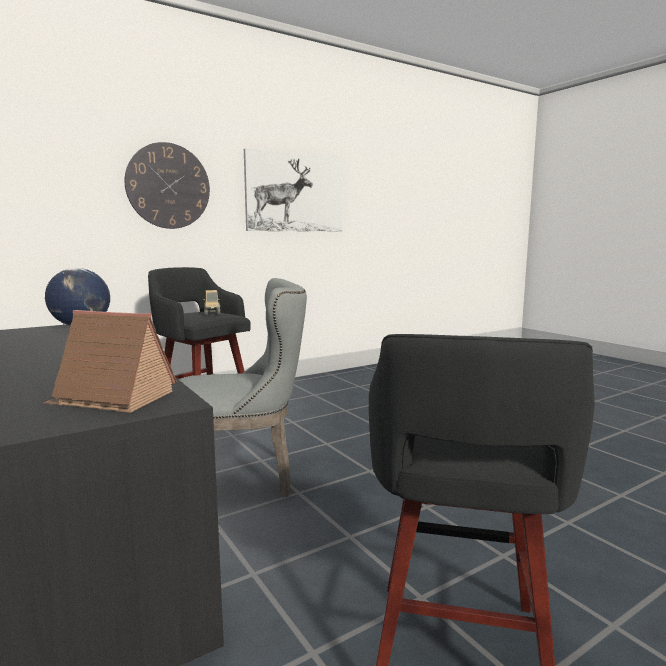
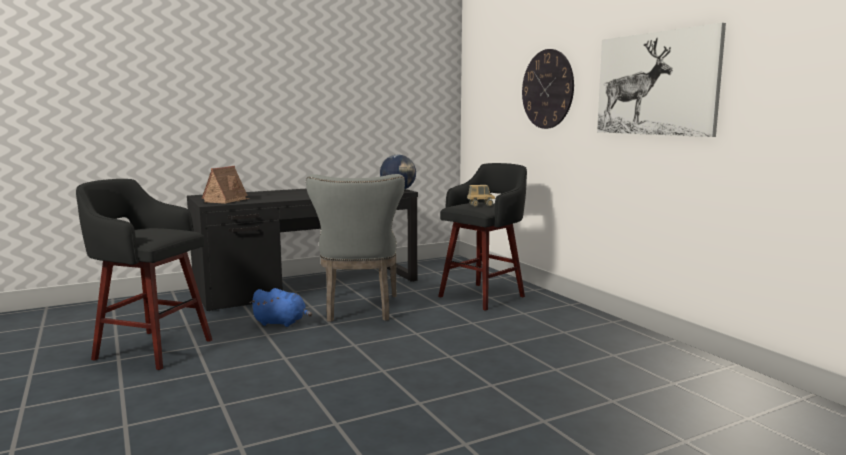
camera: 95 degrees right, 0 degrees up
none -> blue plush toy [250,288,312,327]

